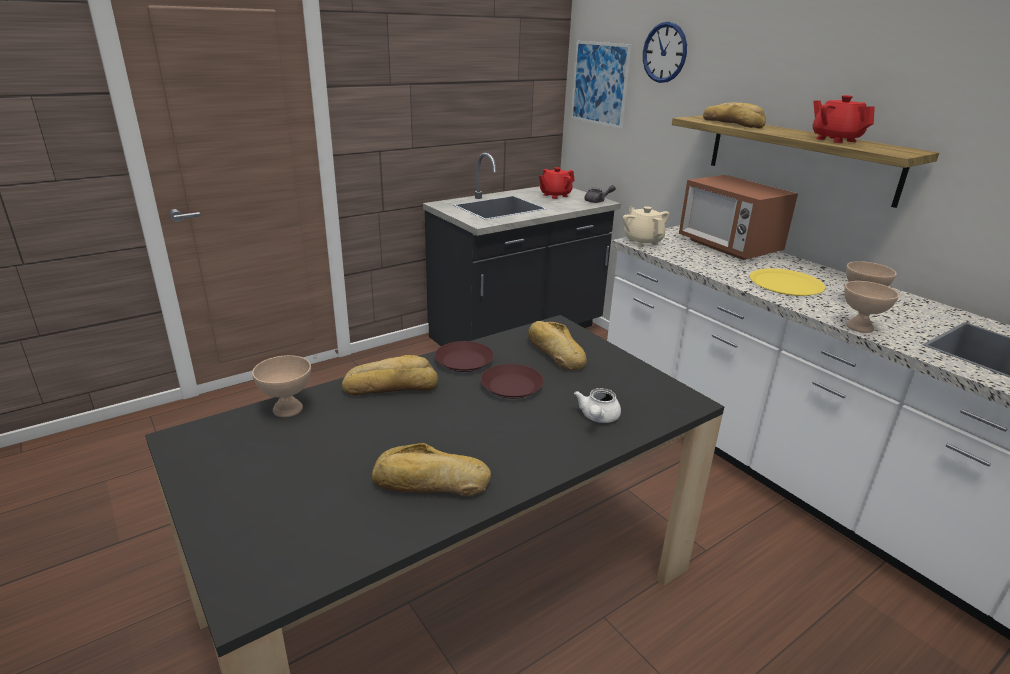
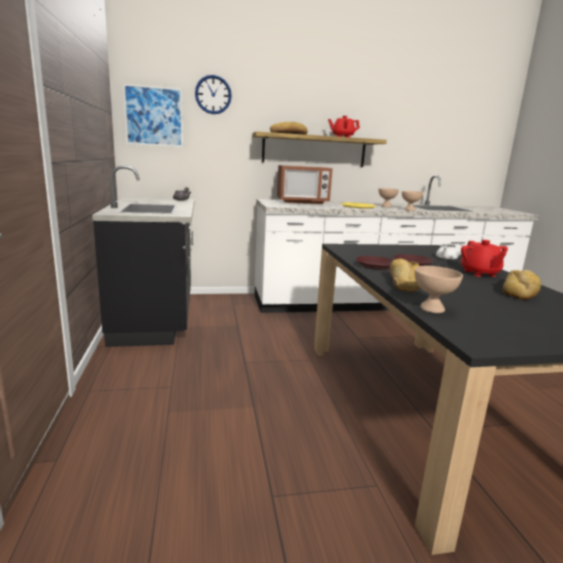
camera: 65 degrees left, 10 degrees down
bread [528,321,587,370] -> none
red teapot [539,167,575,199] -> red teapot moved to [461,240,508,277]
beige teapot [622,206,670,247] -> none

